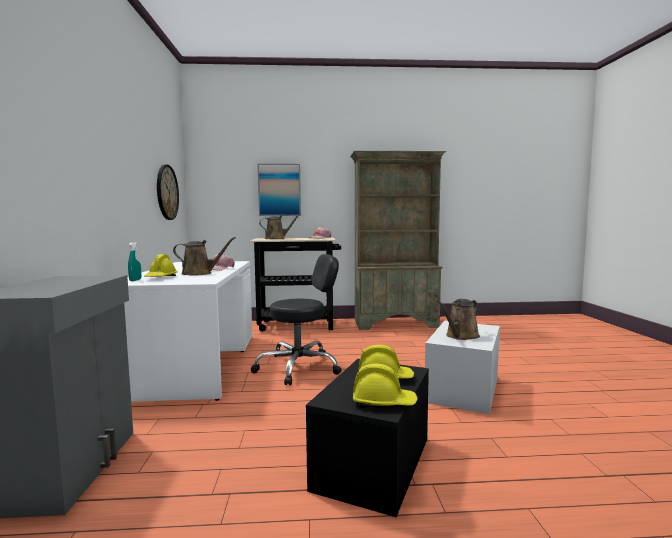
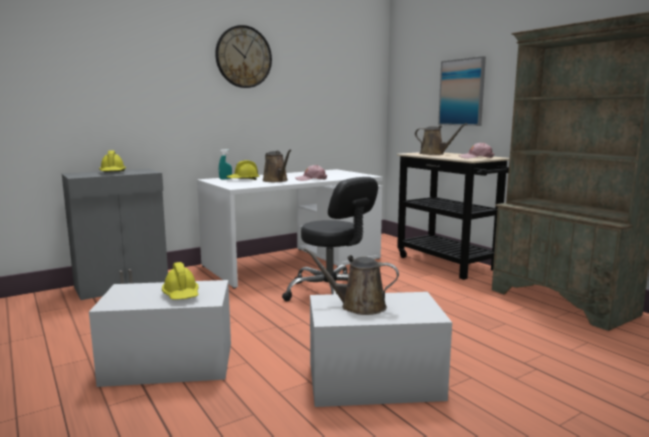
camera: 60 degrees right, 5 degrees up
wall clock [157,165,179,220] -> wall clock moved to [215,25,272,88]
black storage box [306,359,429,517] -> white storage box [89,280,231,387]
yellow hard hat [353,364,418,408] -> yellow hard hat moved to [99,150,126,172]

